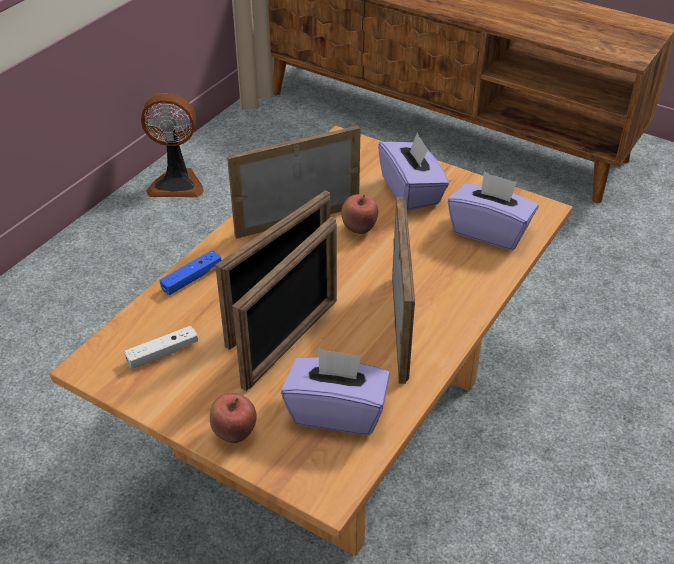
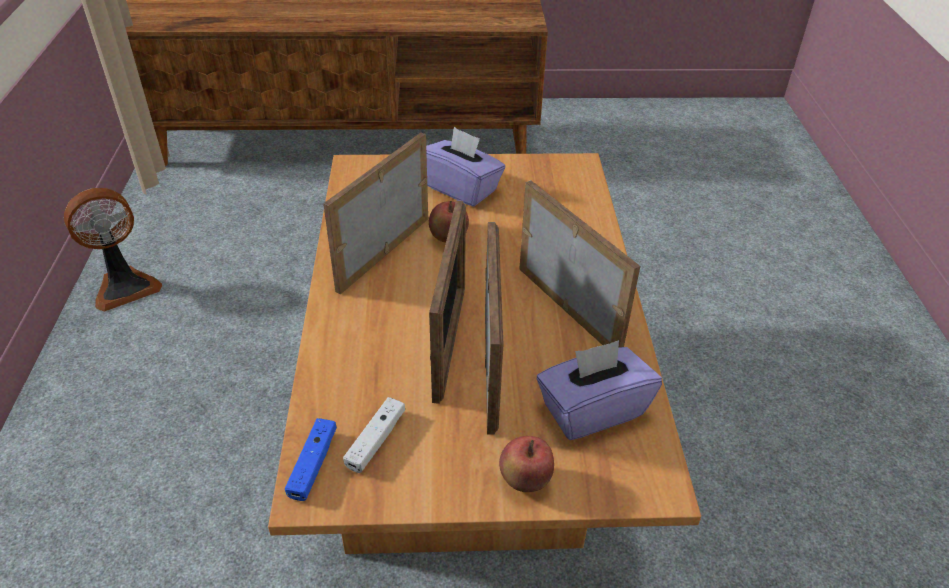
camera: 35 degrees left, 0 degrees up
blue game controller [159,250,221,295] -> blue game controller moved to [285,418,337,501]
purple tissue box [448,171,539,250] -> none

